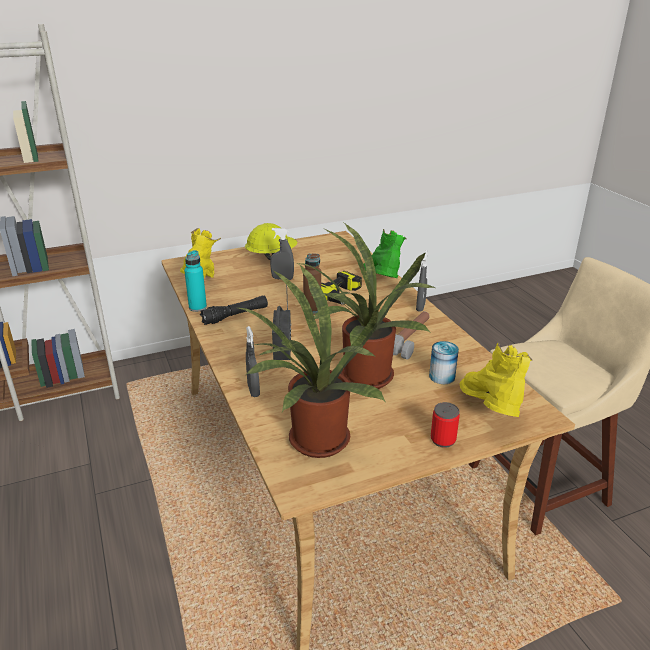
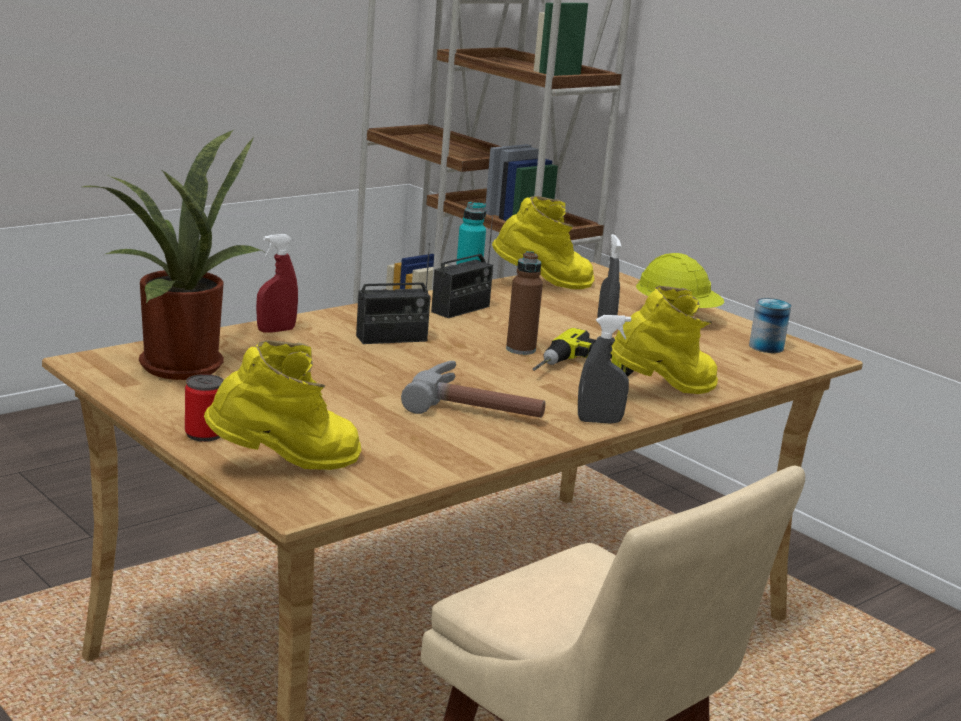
camera: 70 degrees right, 10 degrees down
black flashlight [200,296,268,325] -> radio [431,217,493,318]
grey spray bottle [246,326,260,397] -> red spray bottle [256,234,298,333]
potted plant [297,223,435,389] -> none
green boot [364,229,406,278] -> yellow boot [611,286,718,394]
can [429,341,459,384] -> can moved to [749,298,791,353]

